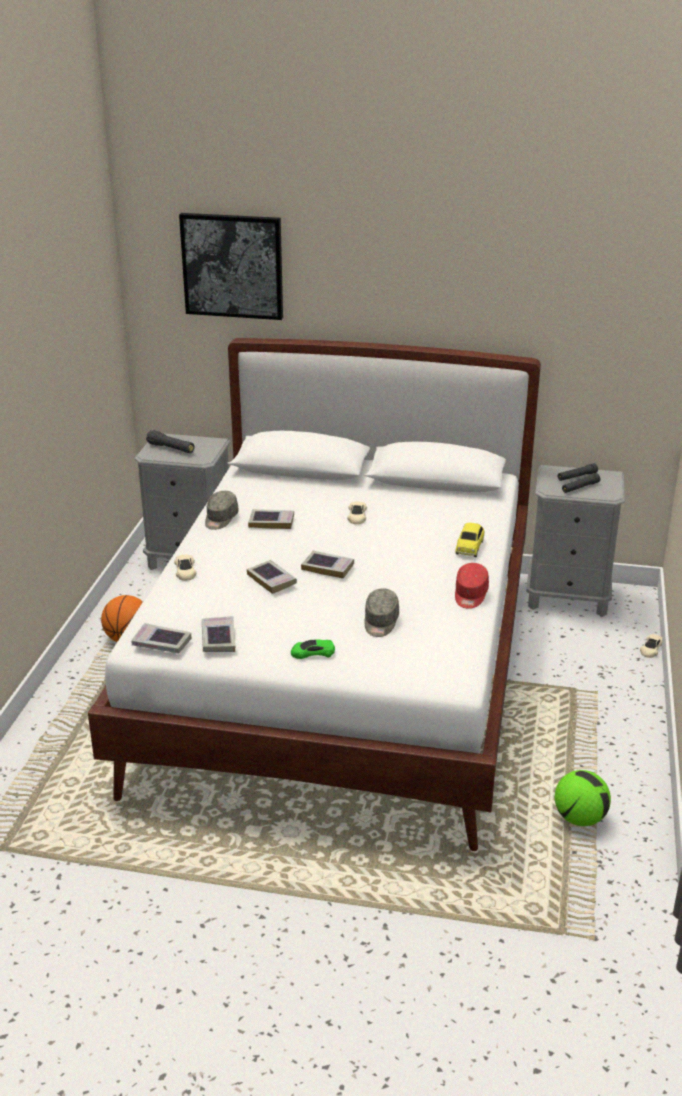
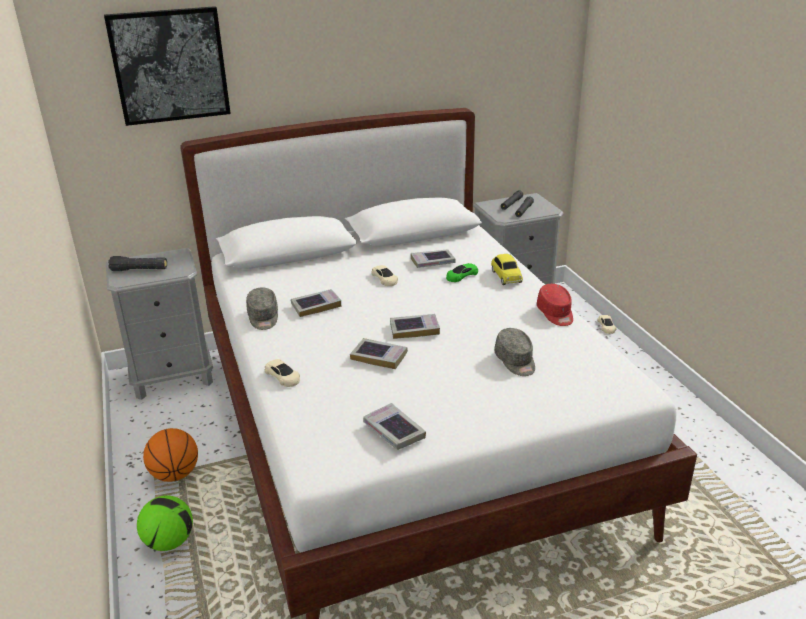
camera: 30 degrees left, 0 degrees up
book [131,623,191,653] -> book moved to [411,250,456,268]
green toy car [291,640,335,659] -> green toy car moved to [446,263,478,282]
football [555,770,611,826] -> football moved to [137,495,193,551]

